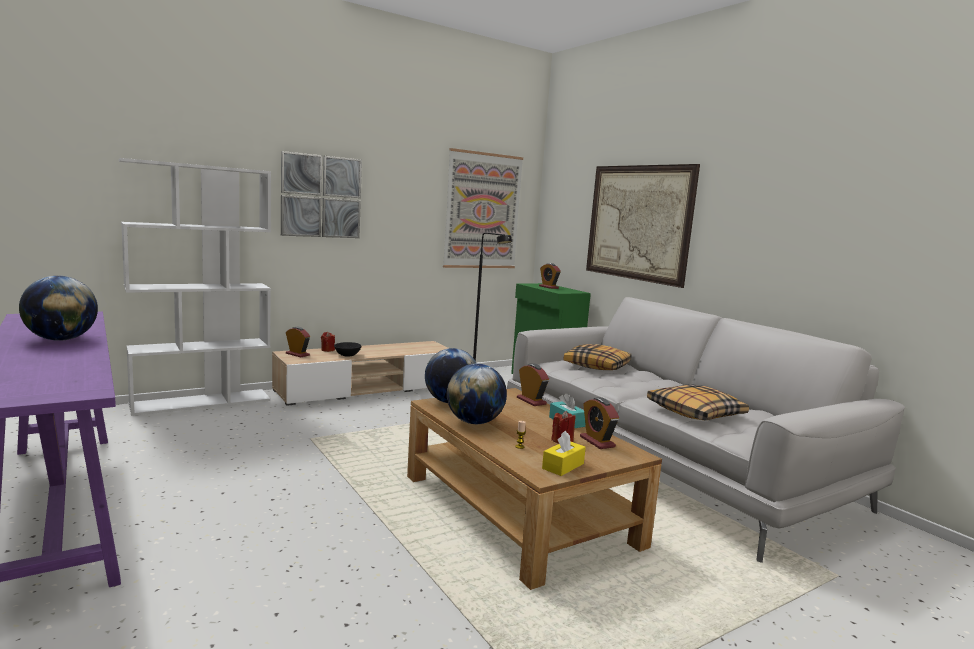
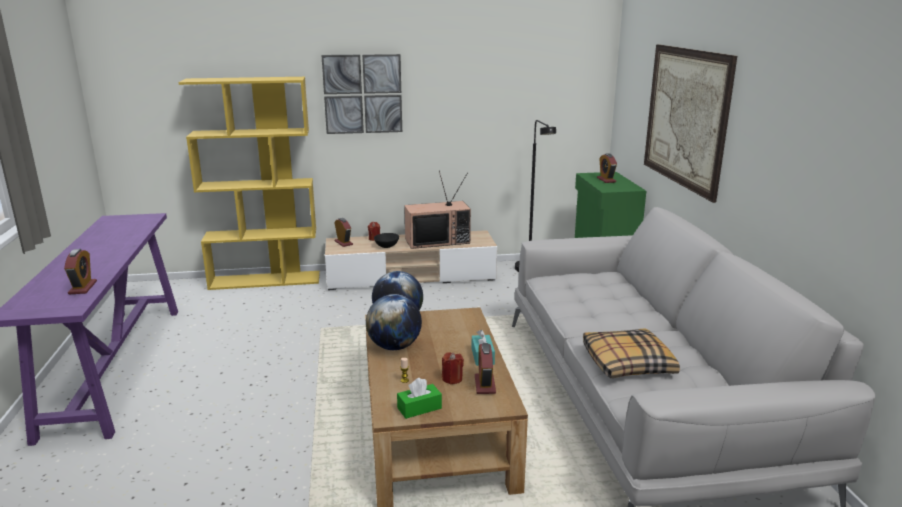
camera: 25 degrees right, 10 degrees up
globe [19,276,98,341] -> none
white bookcase [119,158,271,416] -> yellow bookcase [179,77,320,290]
picture [443,148,523,268] -> none
alarm clock [517,364,549,406] -> alarm clock moved to [64,249,97,294]
yellow tissue box [542,431,586,476] -> green tissue box [397,378,442,419]
pillow [563,344,632,370] -> none
none -> television [404,171,471,249]

